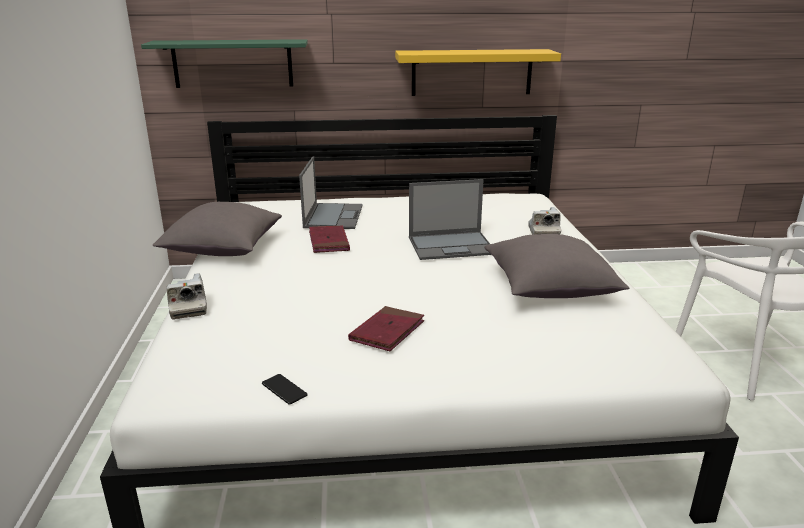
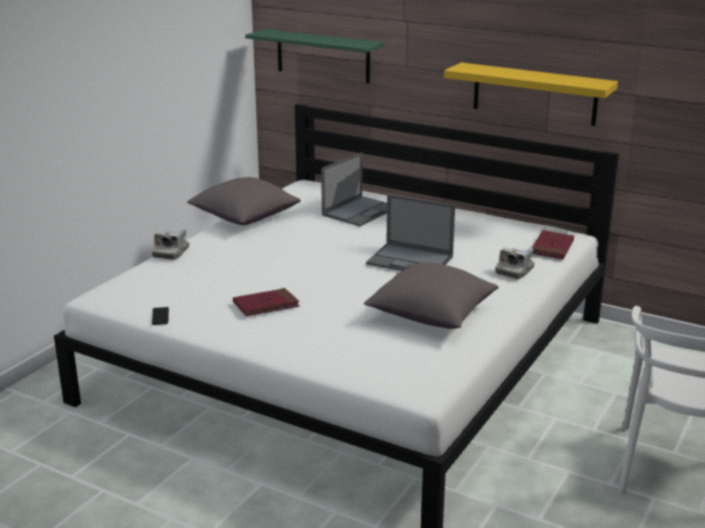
camera: 35 degrees right, 0 degrees up
red book [309,225,350,253] -> red book moved to [532,230,574,259]

